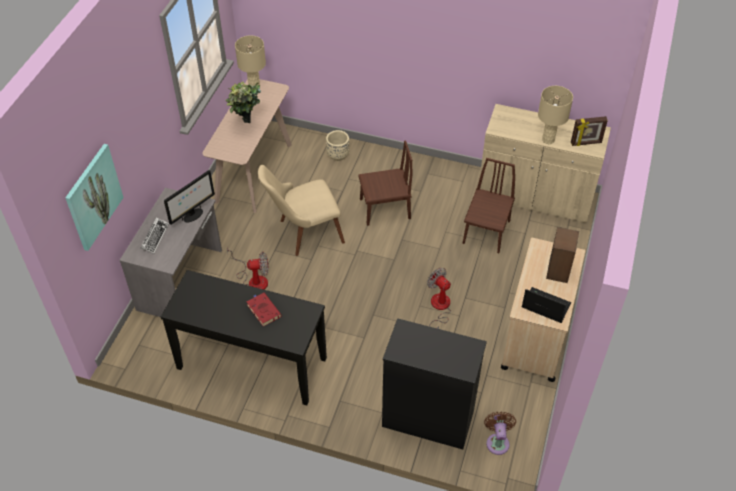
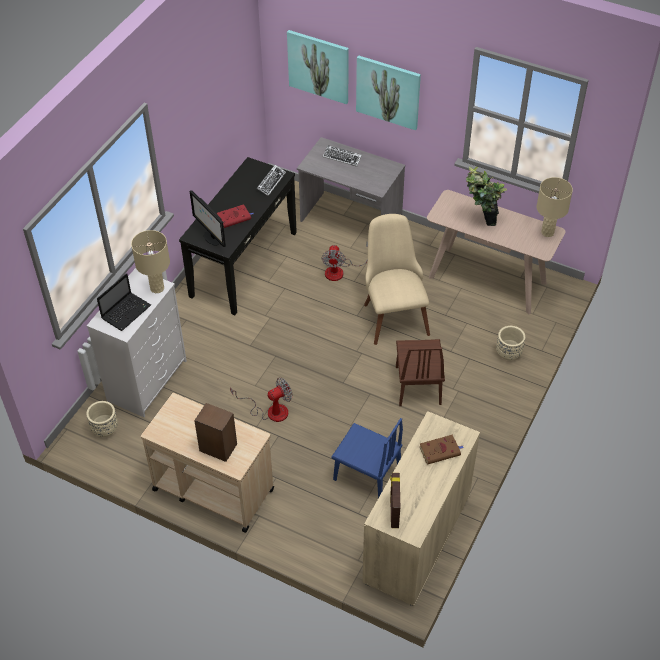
camera: 100 degrees right, 0 degrees up
monitor [164,170,215,225] -> monitor moved to [190,190,226,247]
black dresser [382,318,487,449] -> white dresser [87,268,187,417]
brown chair [462,158,515,253] -> blue chair [331,418,403,498]
brown fan [484,411,516,455] -> beige planter [86,401,118,437]
laptop [522,287,571,323] -> laptop moved to [97,273,151,331]
beige table lamp [538,86,573,144] -> beige table lamp moved to [131,230,170,293]
none -> keyboard [257,165,286,196]
none -> picture [356,55,421,130]
none -> brown book [420,435,464,465]

